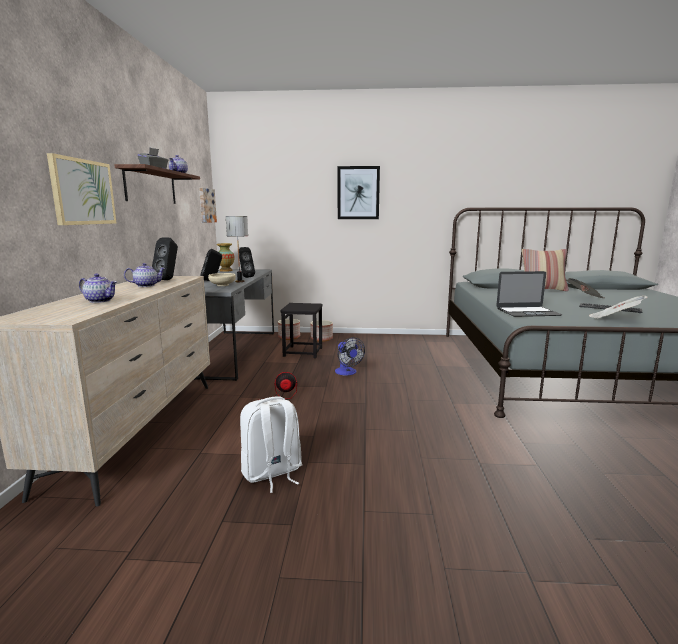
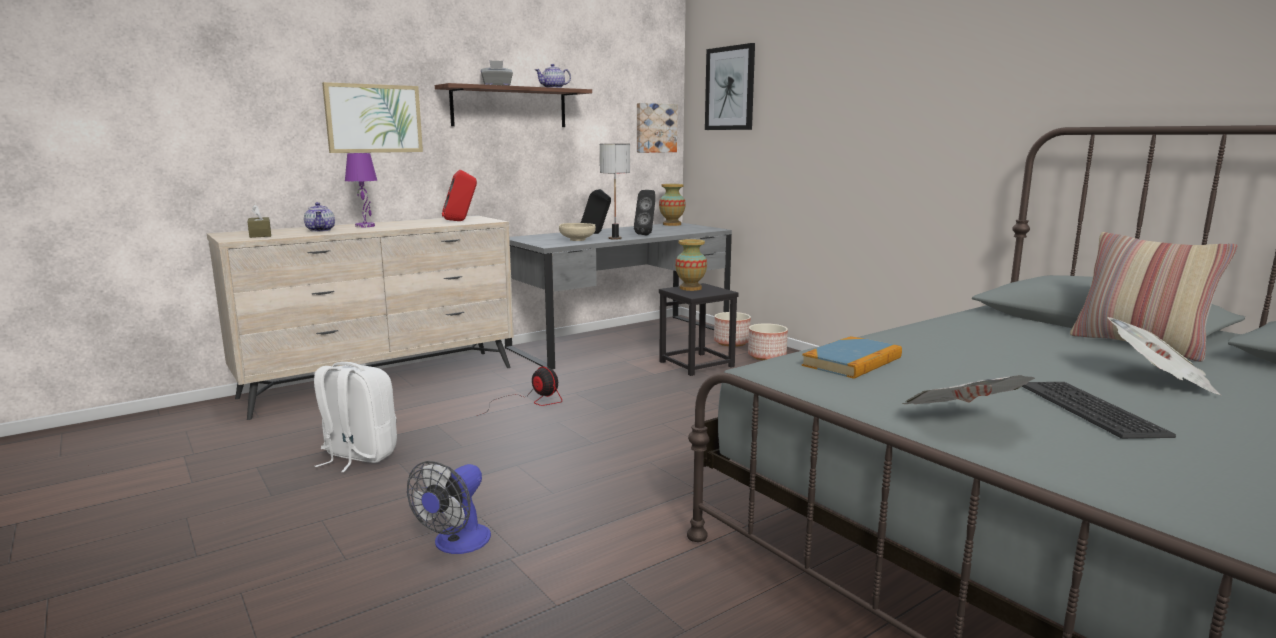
camera: 50 degrees right, 0 degrees up
teapot [124,263,166,287] -> none
black speaker [152,237,178,280] -> red speaker [442,170,477,221]
fan [335,337,365,375] -> fan moved to [407,461,491,554]
picture [338,166,380,219] -> picture moved to [705,43,755,130]
laptop [496,271,562,317] -> book [802,336,902,379]
none -> brown tissue box [248,204,271,238]
none -> purple table lamp [345,153,377,227]
none -> vase [675,239,707,291]

